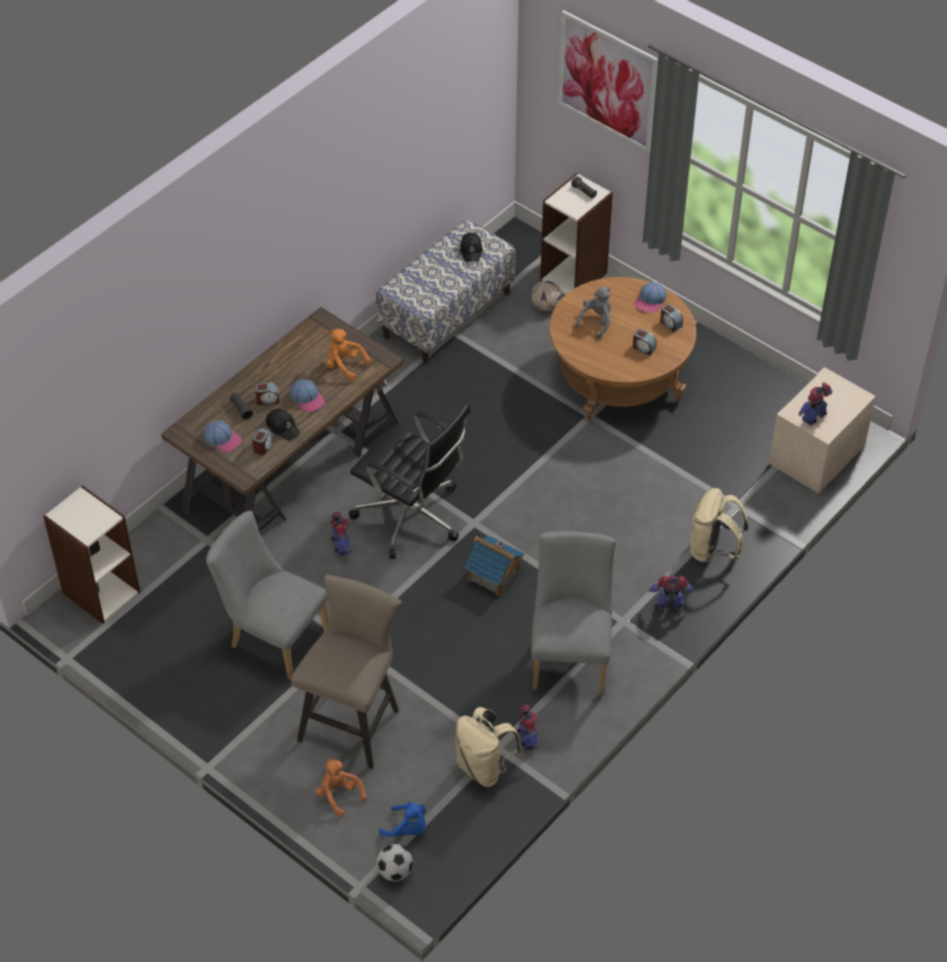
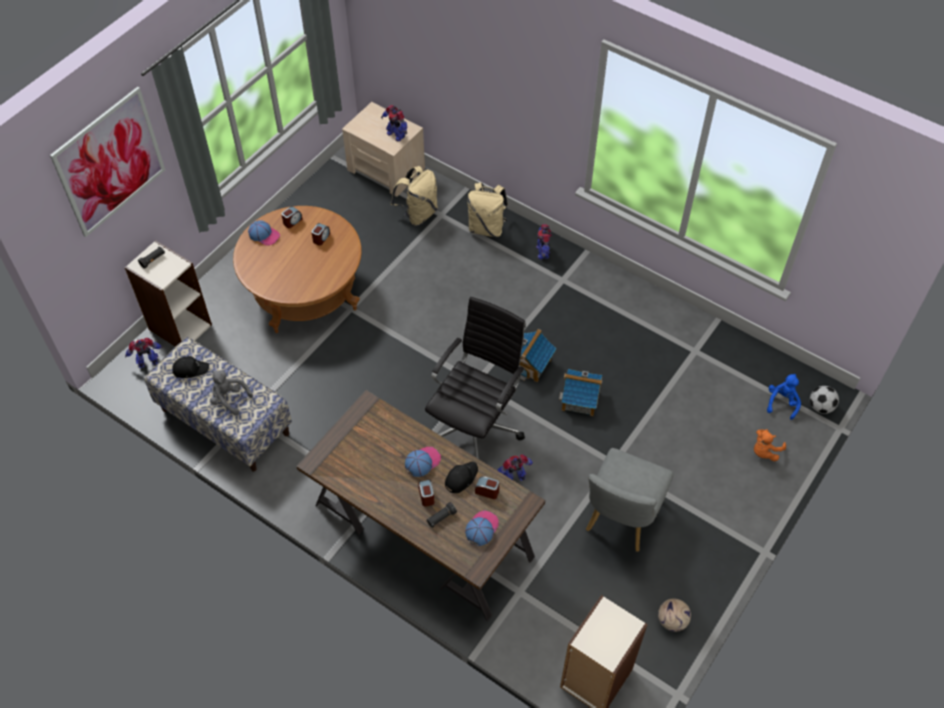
camera: 95 degrees left, 5 degrees up
beige stool [291,575,402,769] -> none
orange plush toy [326,329,370,381] -> none
beige backpack [455,707,522,787] -> beige backpack moved to [391,166,438,226]
toy robot [517,705,539,750] -> toy robot moved to [125,338,163,368]
football [531,281,562,311] -> football moved to [658,598,691,632]
grey chair [531,531,616,694] -> none
grey plush toy [575,286,611,339] -> grey plush toy moved to [210,370,253,415]
none -> toy house [559,369,603,416]

